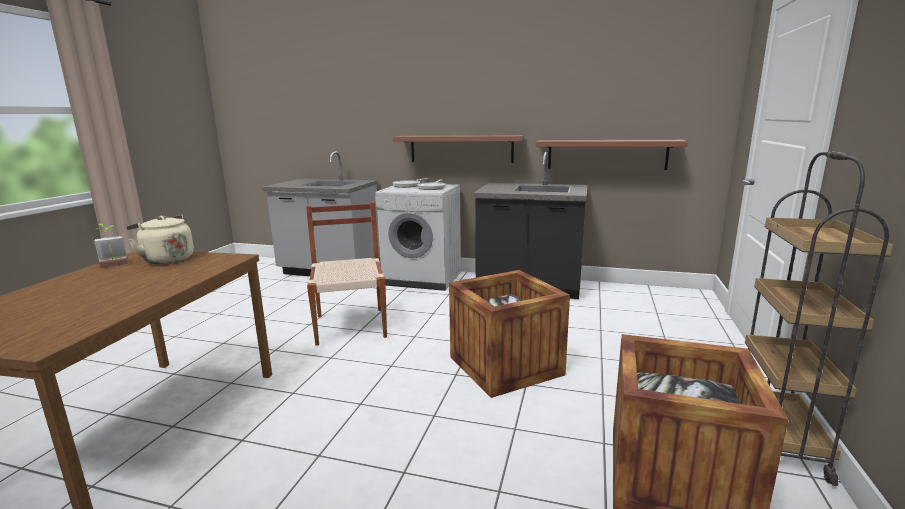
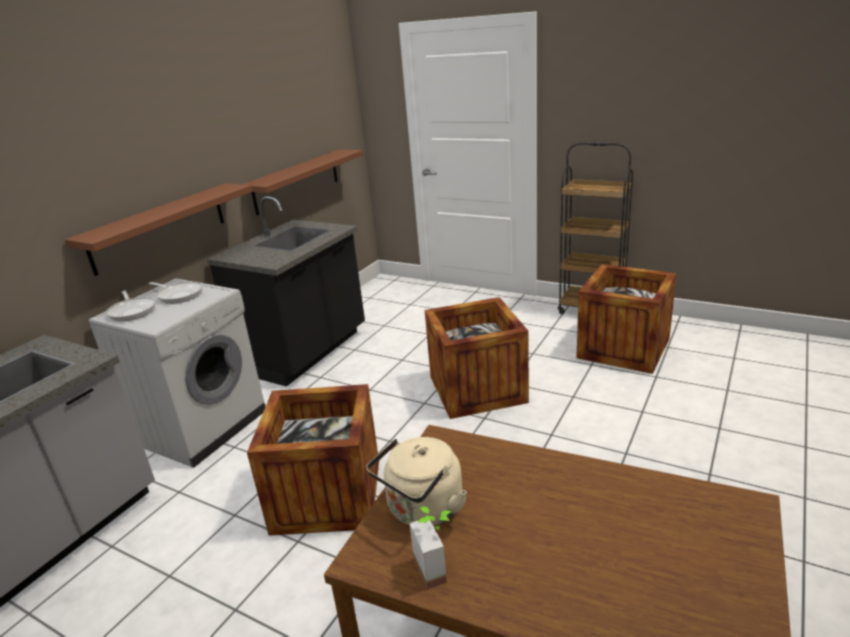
camera: 75 degrees left, 10 degrees up
chair [306,202,387,346] -> crate [247,384,379,536]

